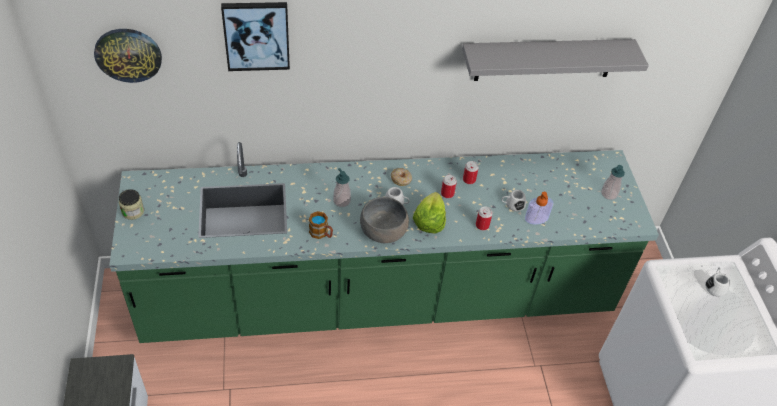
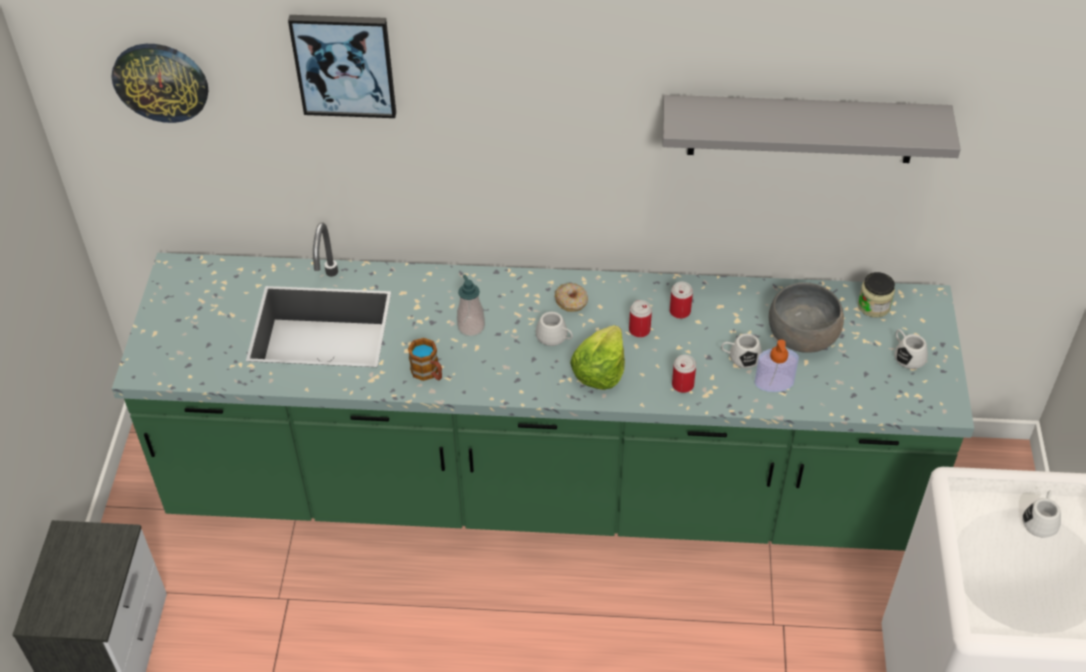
camera: 15 degrees right, 0 degrees up
jar [119,189,144,220] -> jar moved to [858,272,895,318]
grey bowl [360,197,409,243] -> grey bowl moved to [769,282,844,353]
soap dispenser [601,165,625,200] -> white mug [894,329,928,369]

